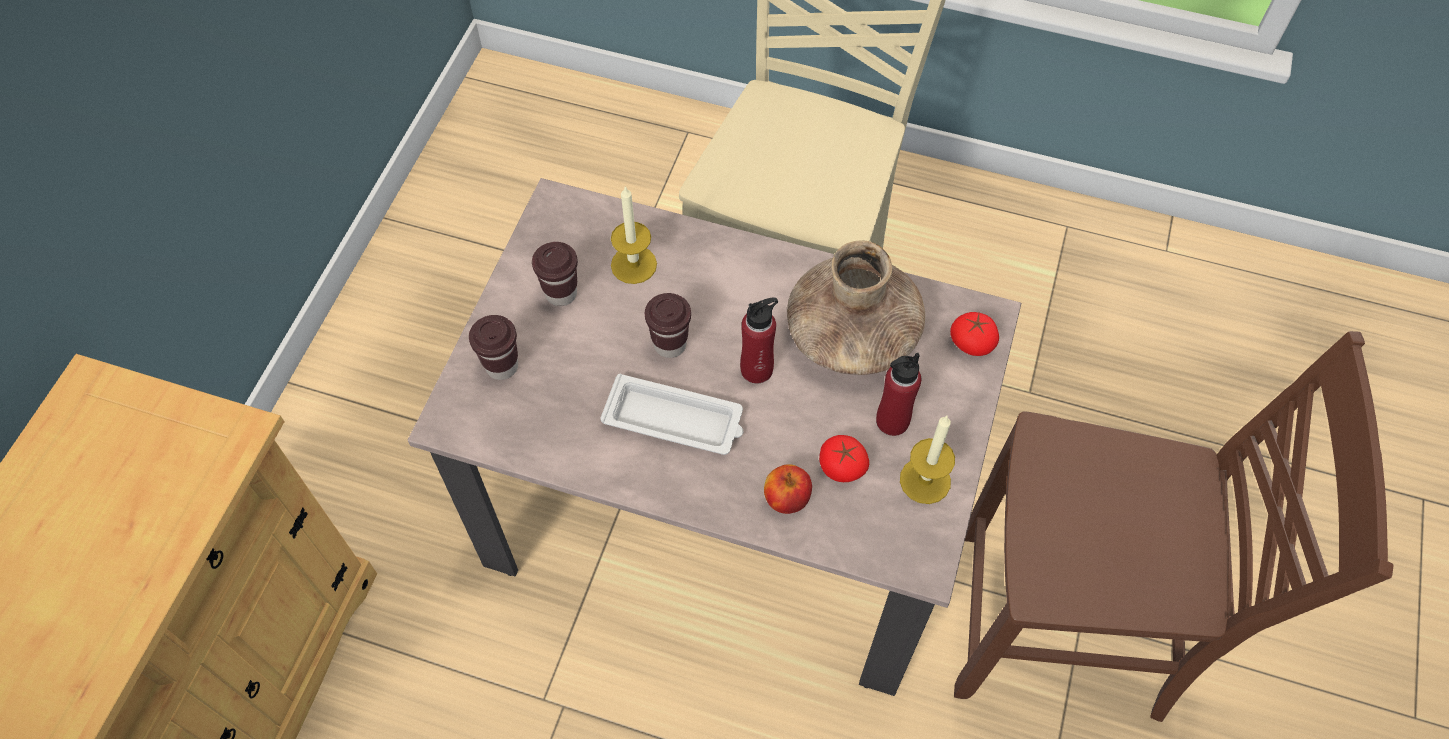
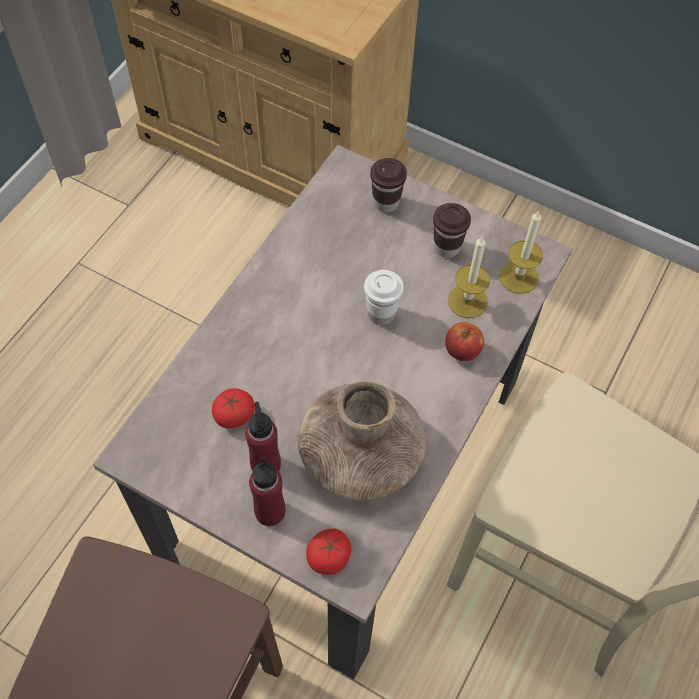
camera: 100 degrees right, 0 degrees up
white tray [600,374,743,455] -> none
brown cup [645,293,691,358] -> white cup [364,270,404,325]
red bottle [740,297,778,384] -> red bottle moved to [249,457,285,526]
apple [764,464,812,514] -> apple moved to [445,322,484,361]
candle [900,415,955,504] -> candle moved to [499,210,543,294]

